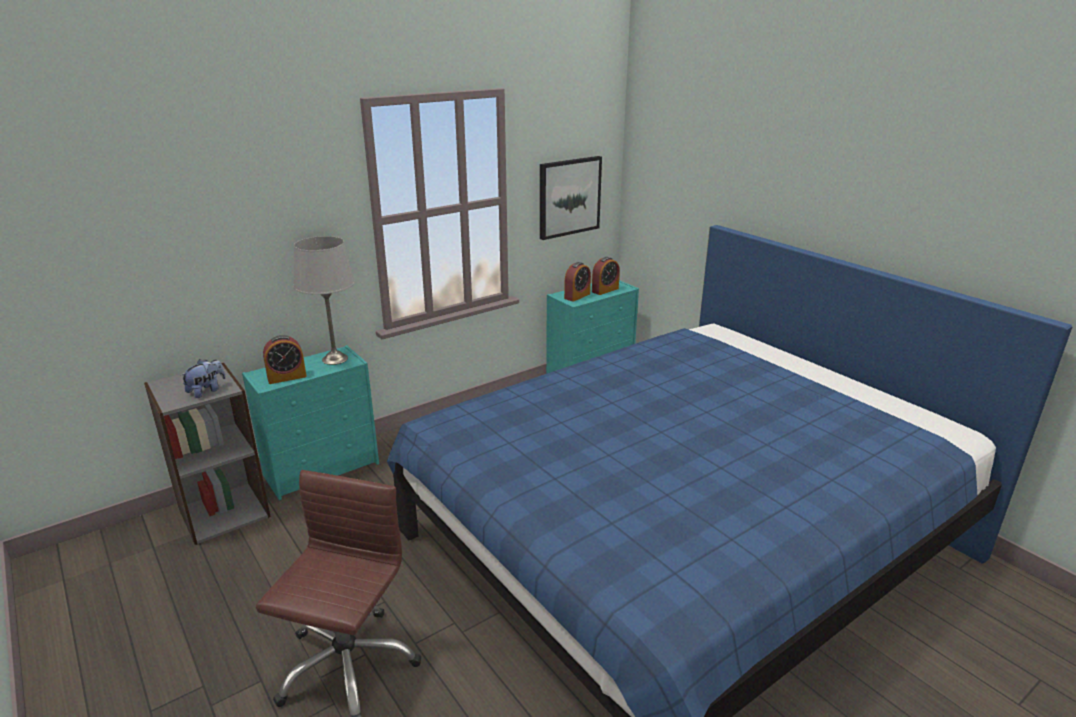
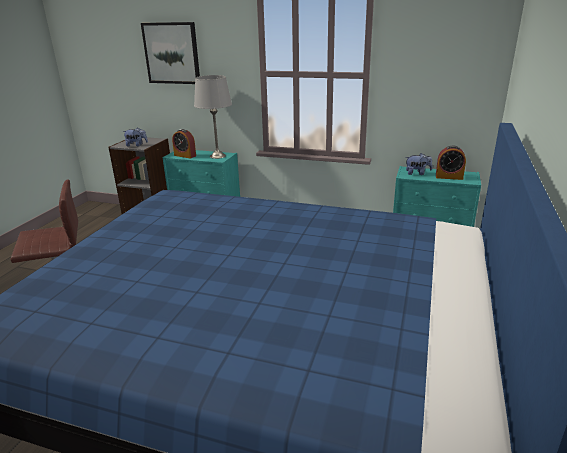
camera: 55 degrees right, 0 degrees up
picture [540,156,602,240] -> picture moved to [141,22,200,84]
alarm clock [564,262,591,302] -> plush toy [405,153,432,175]

